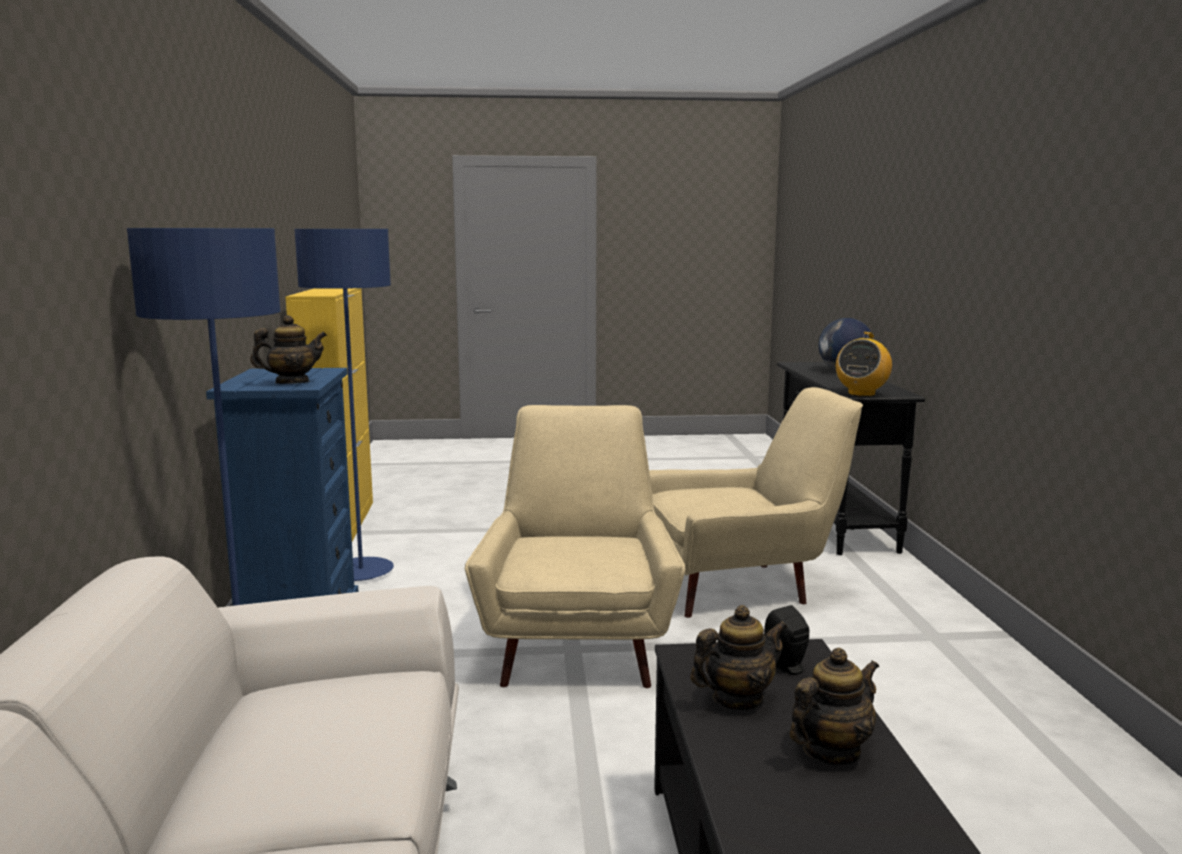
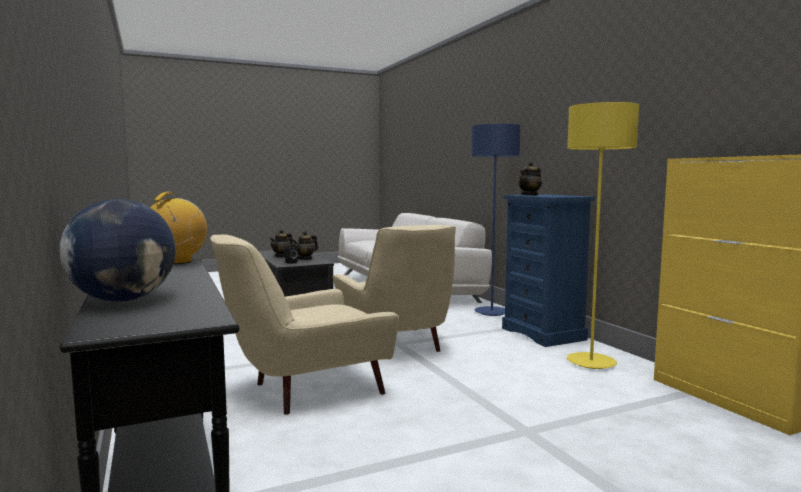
camera: 160 degrees right, 5 degrees down
blue floor lamp [294,229,394,581] -> yellow floor lamp [567,102,639,369]

